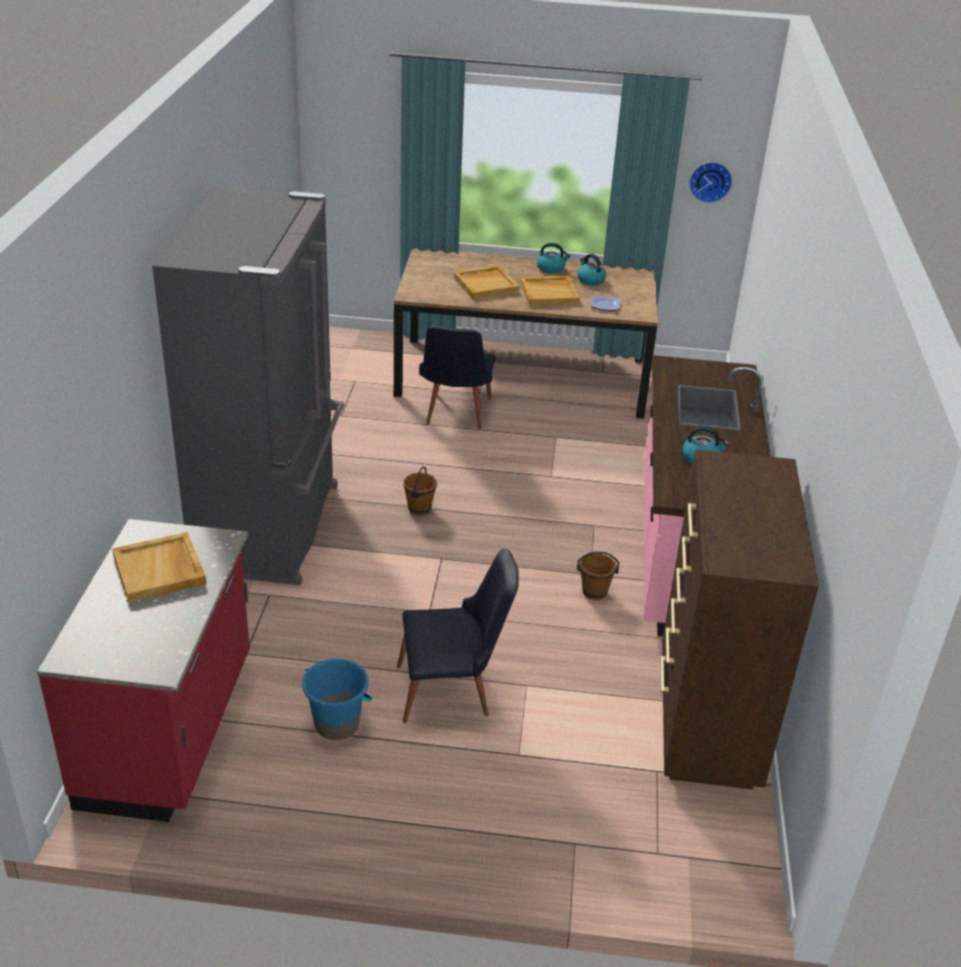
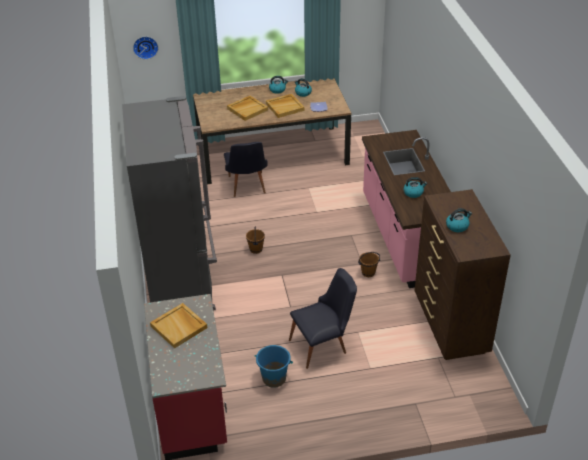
camera: 15 degrees left, 5 degrees up
wall clock [689,162,732,203] -> wall clock moved to [133,36,158,59]
none -> kettle [446,208,472,232]

